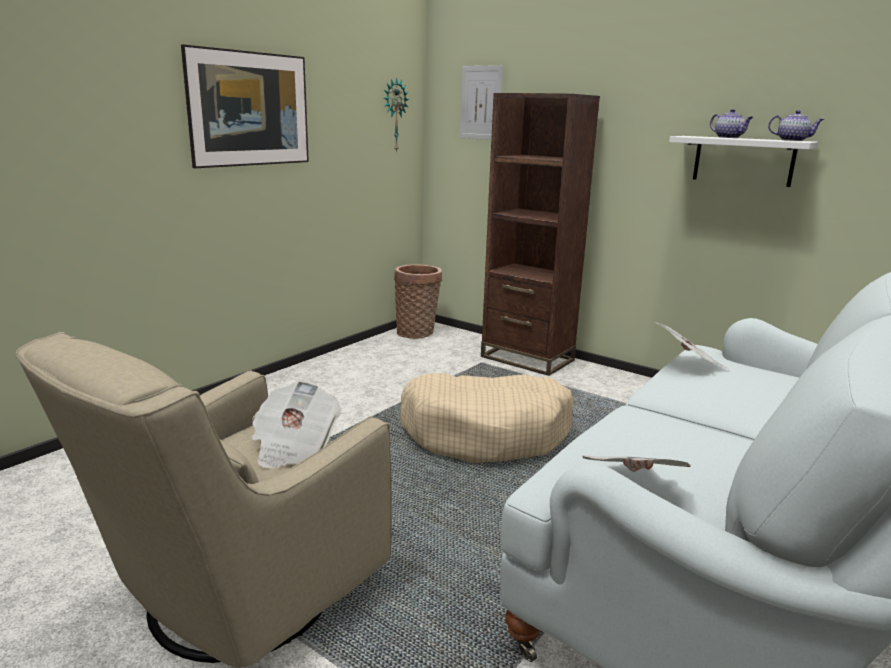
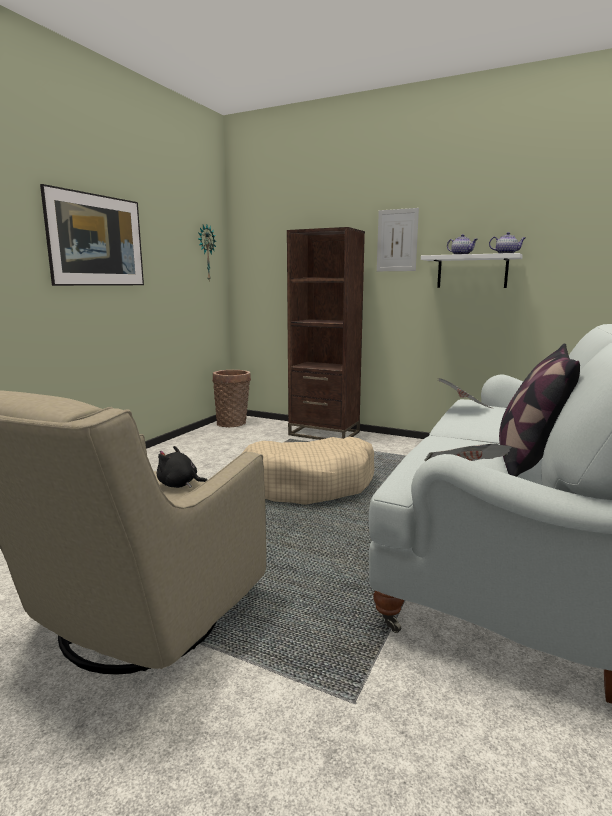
camera: 10 degrees left, 5 degrees down
newspaper [252,380,341,468] -> black plush toy [157,446,208,488]
picture [460,65,503,140] -> picture moved to [377,208,419,271]
none -> pillow [499,344,580,477]

